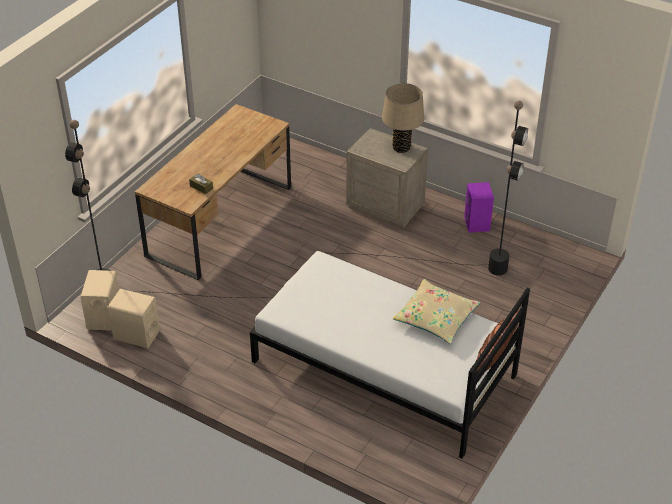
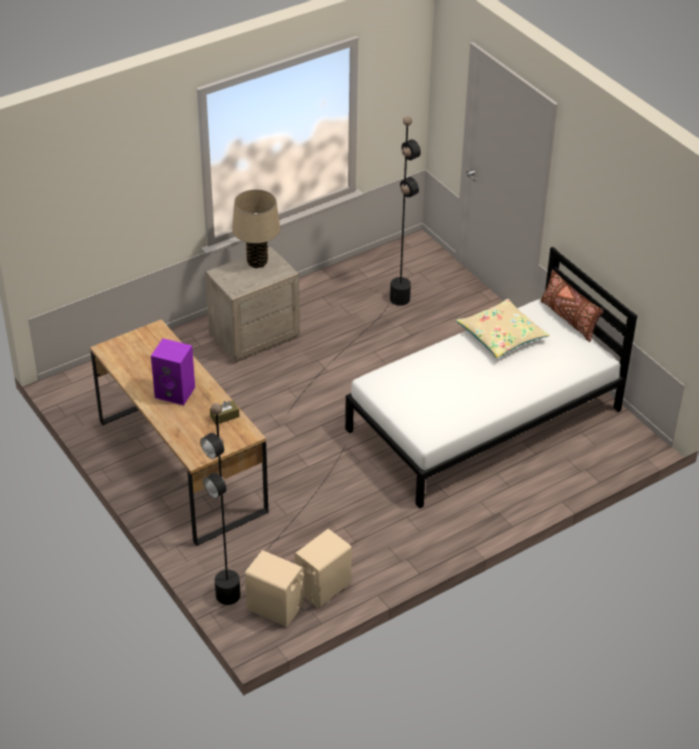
camera: 65 degrees left, 0 degrees up
purple speaker [464,182,494,233] -> purple speaker moved to [151,338,195,405]

